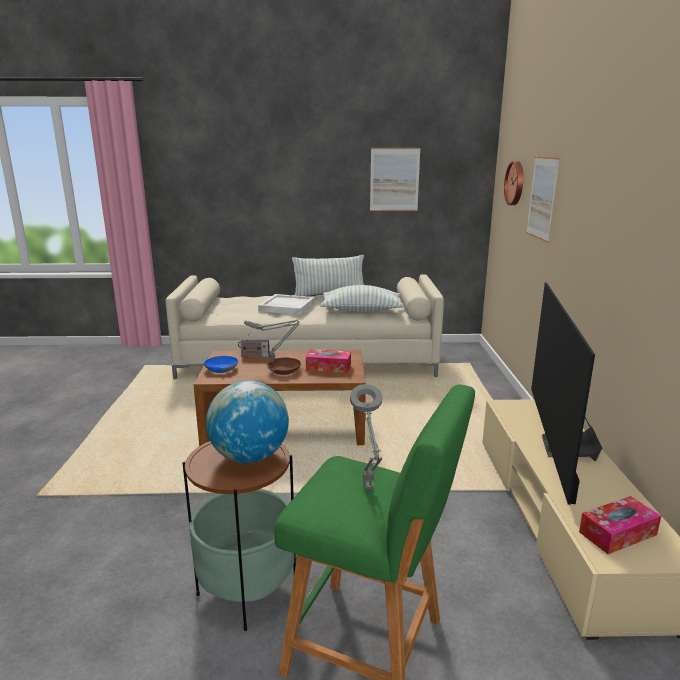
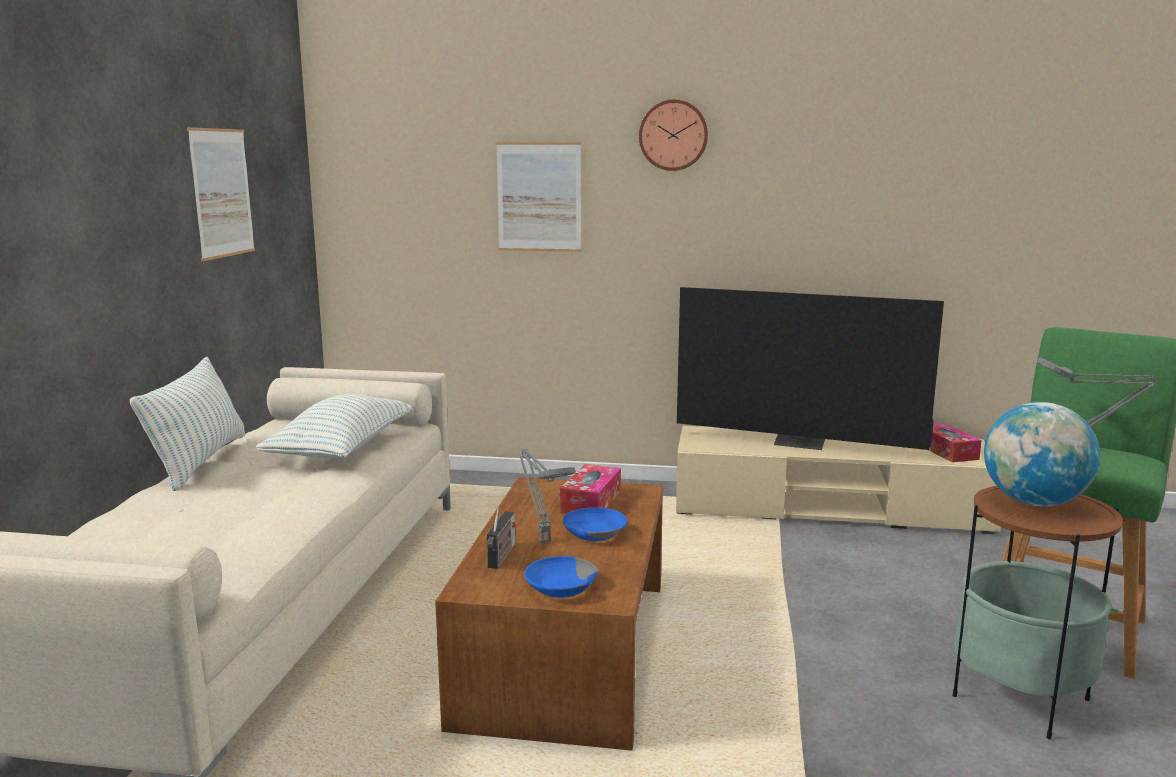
camera: 80 degrees left, 5 degrees down
white tray [258,294,315,315] -> none
brown bowl [267,358,301,375] -> blue bowl [562,507,627,541]
wall clock [504,161,523,205] -> wall clock moved to [639,99,708,171]

